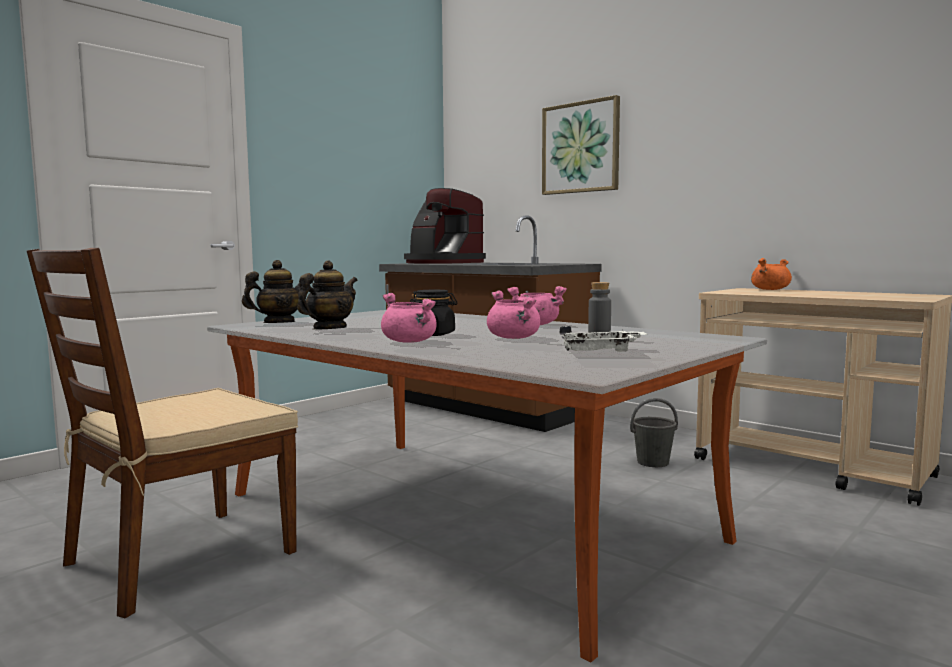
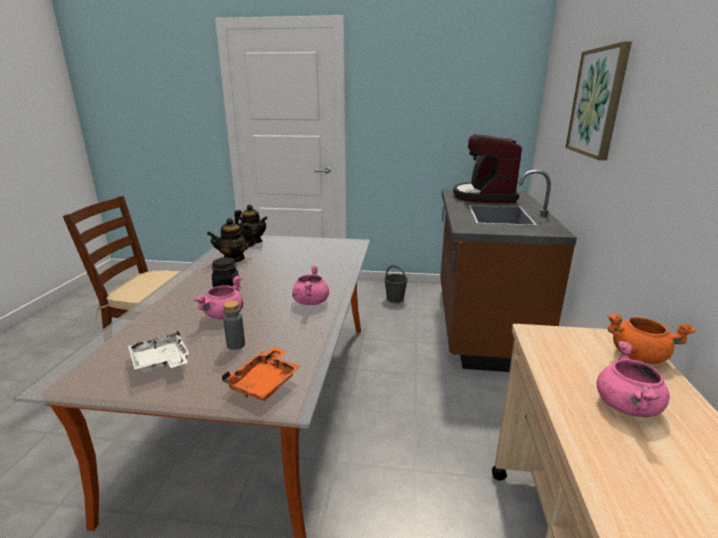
camera: 55 degrees right, 15 degrees up
teapot [297,260,357,330] -> teapot turned 150 degrees clockwise [207,218,256,262]
pink cooking pot [381,293,437,343] -> pink cooking pot moved to [597,341,670,417]
grey bucket [630,398,678,467] -> grey bucket moved to [384,265,408,303]
none -> orange tray [222,347,301,401]

